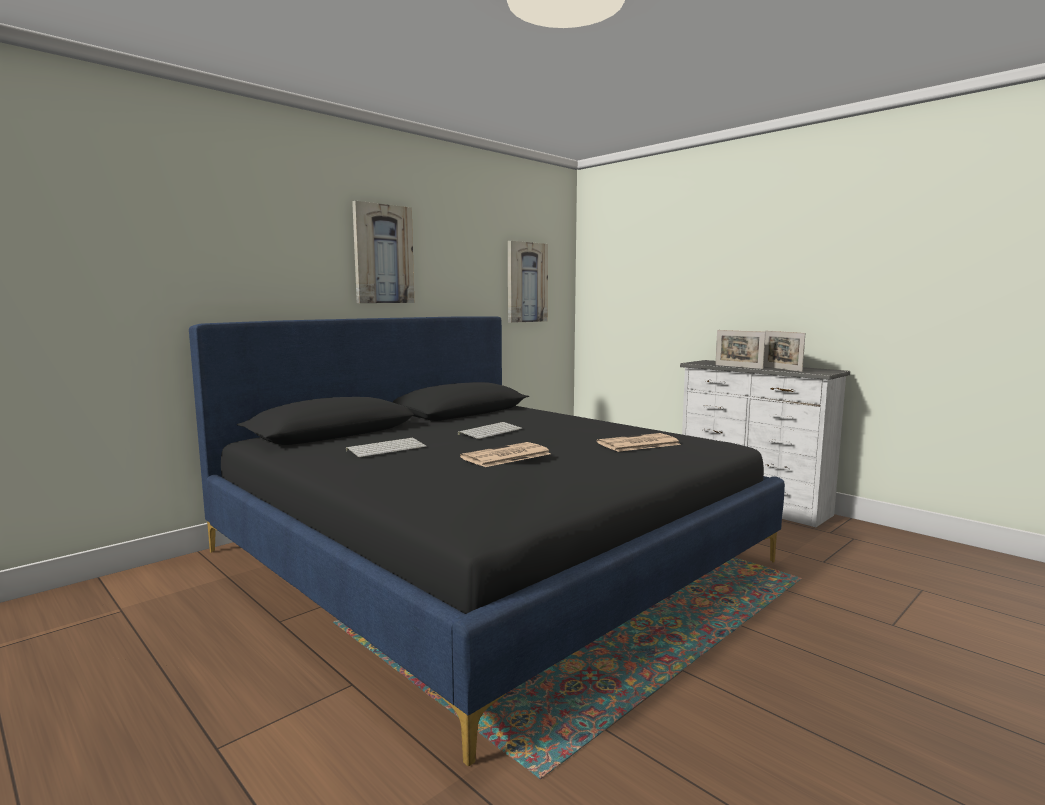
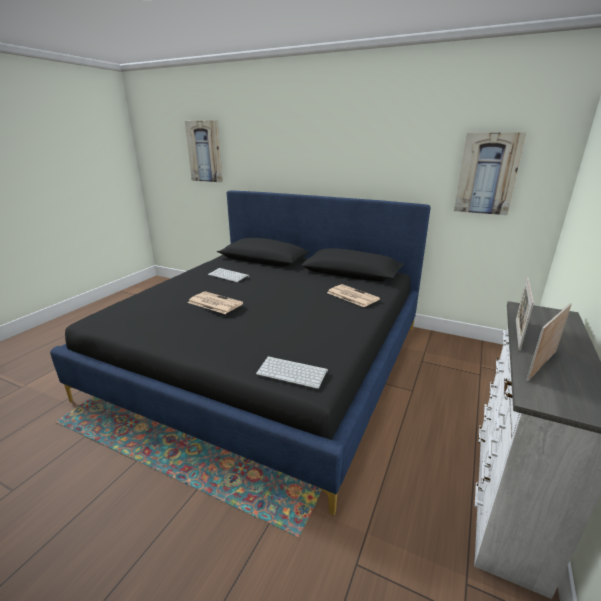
camera: 70 degrees right, 15 degrees up
picture [352,201,414,303] -> picture moved to [185,120,223,182]
keyboard [458,422,523,439] -> keyboard moved to [256,356,328,389]
newspaper [597,433,681,452] -> newspaper moved to [327,284,380,307]

